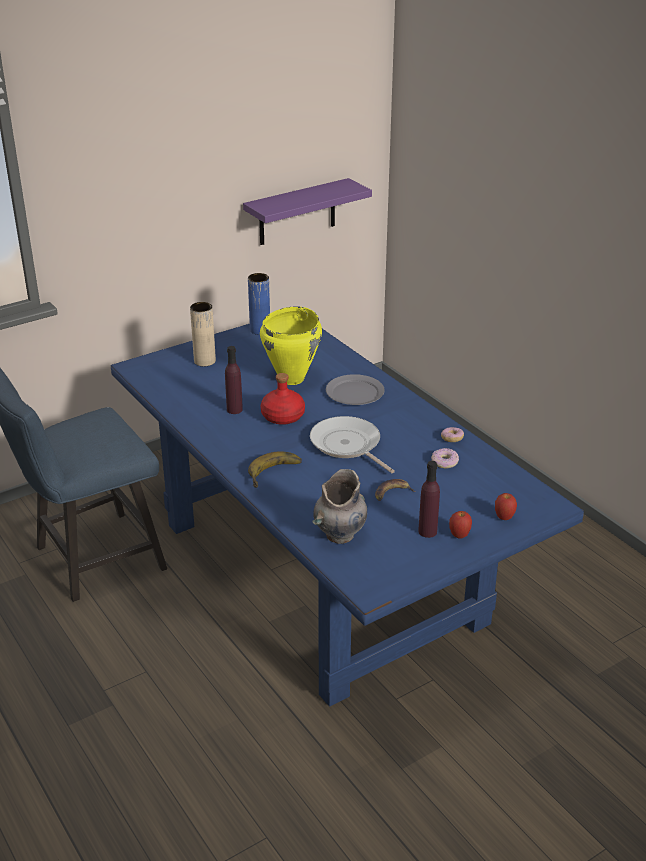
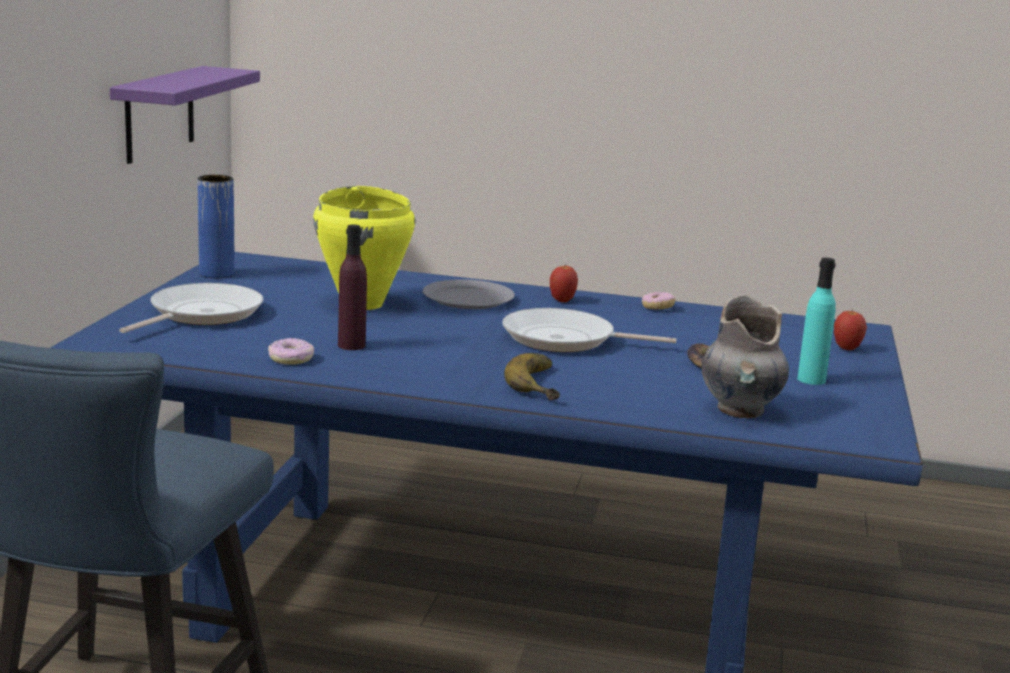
camera: 45 degrees left, 15 degrees down
beige vase [190,302,216,366] -> frying pan [119,283,263,333]
red bottle [261,373,305,425] -> none
purple bottle [418,461,440,538] -> turquoise bottle [798,258,836,385]
donut [431,448,459,468] -> donut moved to [268,338,314,365]
apple [449,511,472,539] -> apple moved to [550,263,578,302]

